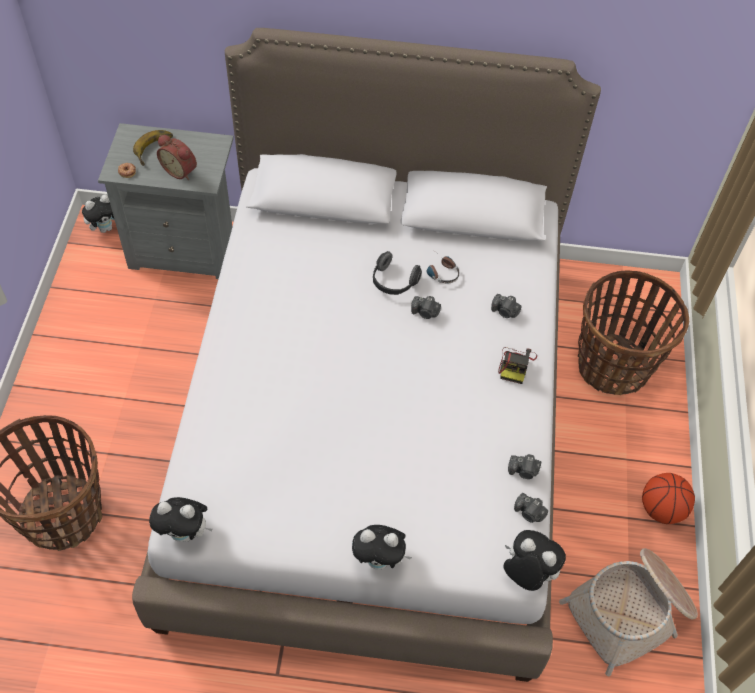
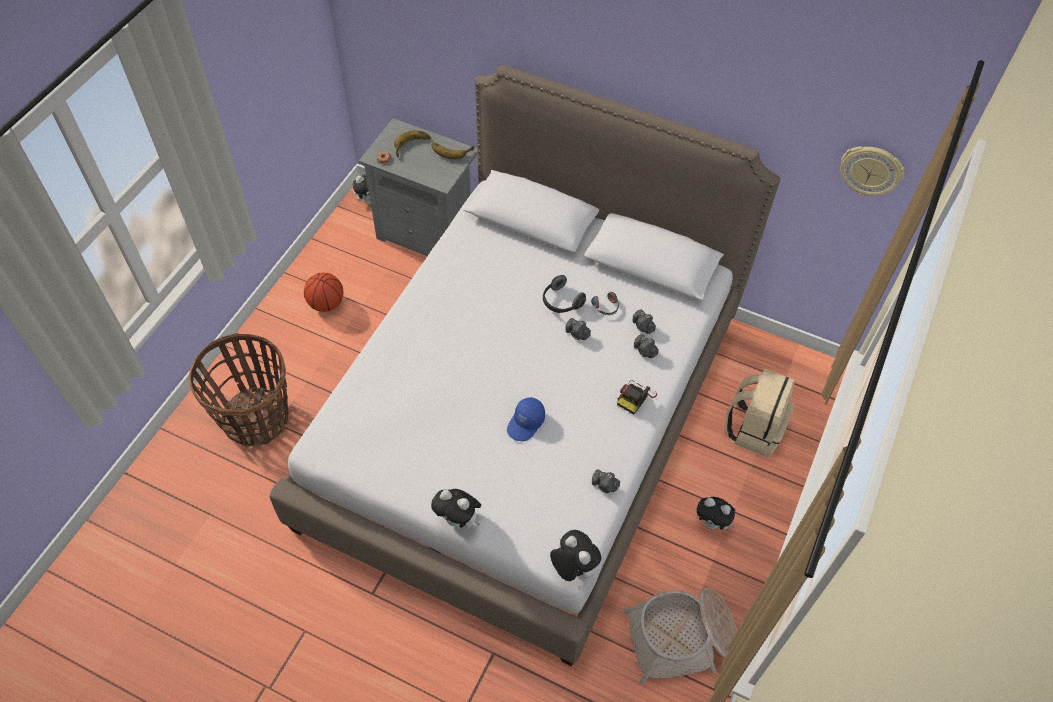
camera: 20 degrees right, 0 degrees up
plush toy [149,497,213,542] -> plush toy moved to [696,497,737,530]
alarm clock [157,135,197,180] -> none
camera [514,493,548,523] -> camera moved to [633,309,656,334]
basket [578,270,689,395] -> beige backpack [725,368,795,457]
basketball [642,473,695,524] -> basketball moved to [304,273,343,312]
none -> banana [431,143,474,160]
none -> blue cap [507,397,545,441]
none -> wall clock [840,146,905,196]

